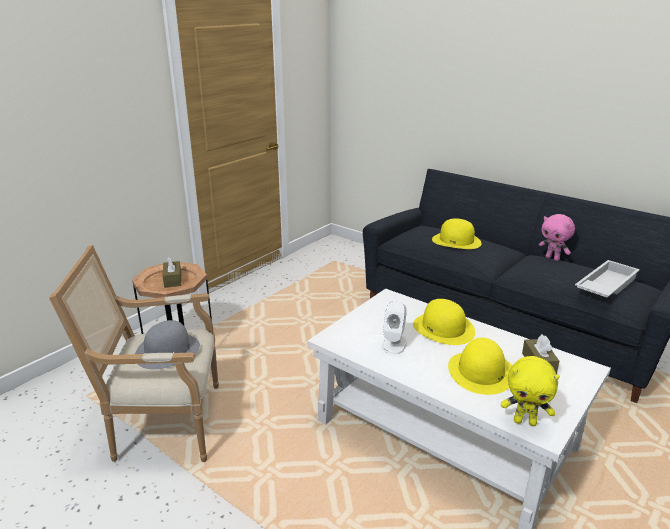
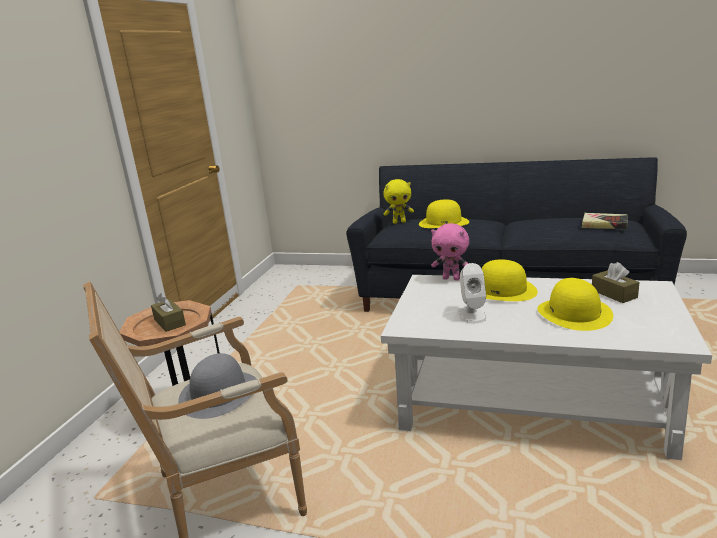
camera: 20 degrees left, 5 degrees down
yellow plush toy [501,356,560,426] -> yellow plush toy moved to [383,179,414,224]
pink plush toy [539,214,575,261] -> pink plush toy moved to [431,223,469,280]
white tray [575,260,640,297] -> book [582,213,628,229]

